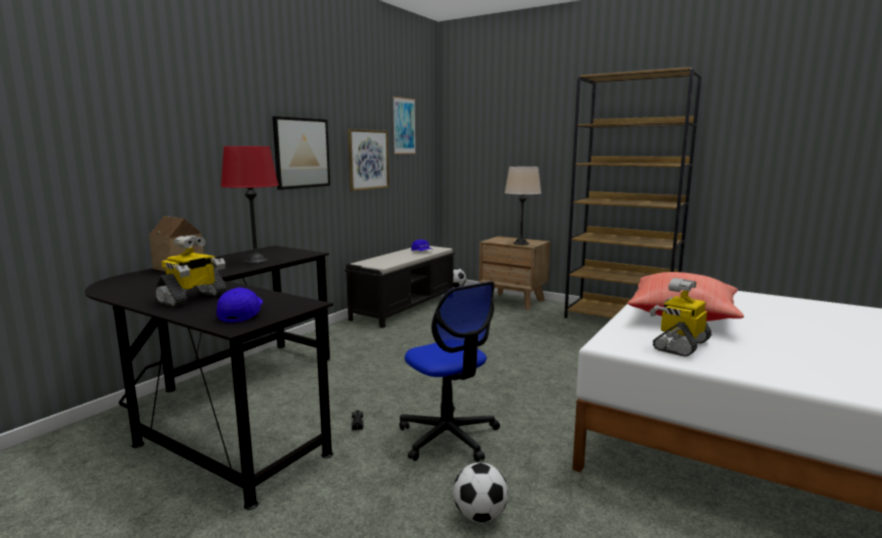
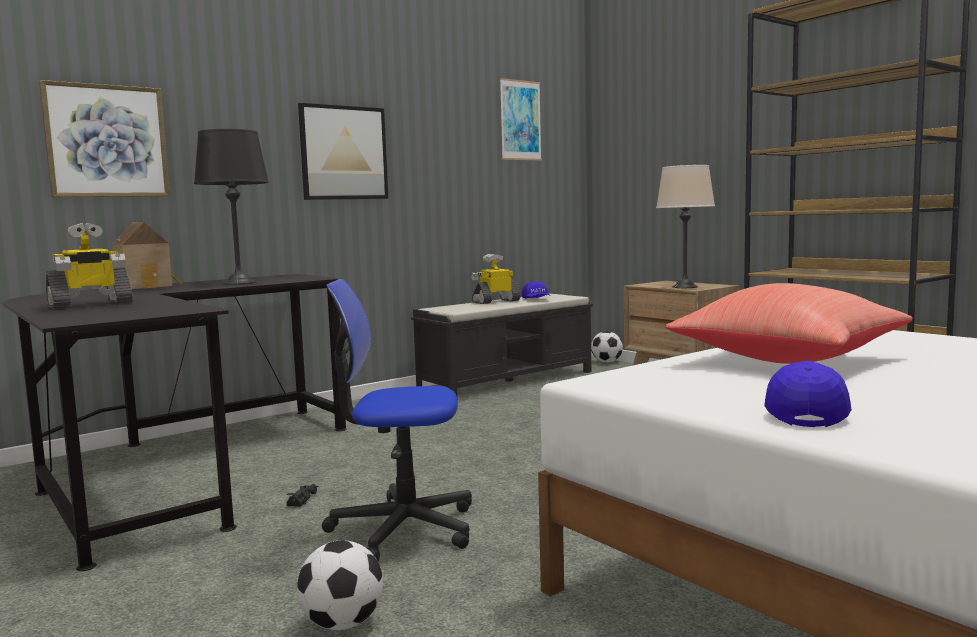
camera: 20 degrees right, 5 degrees down
blue cap [217,287,263,323] -> blue cap moved to [764,361,851,427]
red table lamp [221,146,279,264] -> black table lamp [194,129,269,285]
picture [347,129,389,191] -> picture moved to [39,80,170,197]
office chair [399,281,500,462] -> office chair turned 105 degrees clockwise [322,279,472,561]
toy robot [650,278,712,357] -> toy robot moved to [471,254,521,304]

